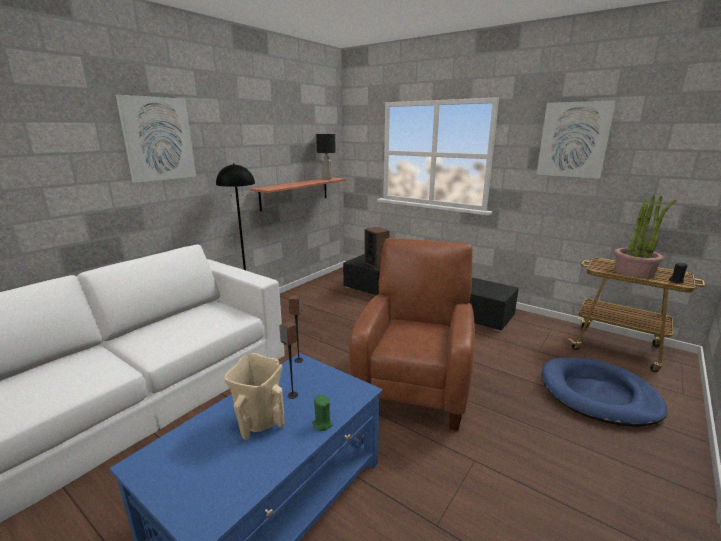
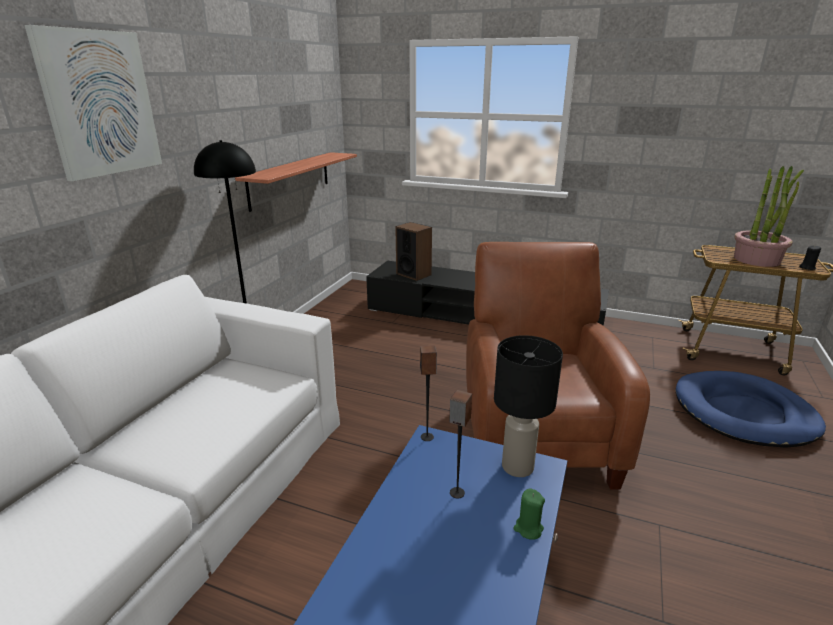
camera: 15 degrees left, 5 degrees up
beige vase [224,353,285,440] -> none
black table lamp [316,134,336,179] -> black table lamp moved to [494,335,563,477]
picture [536,100,616,179] -> none

